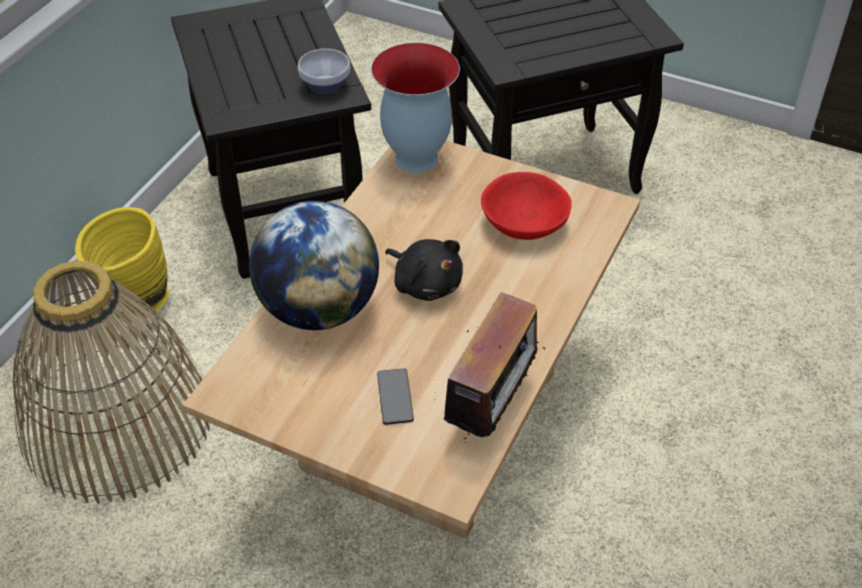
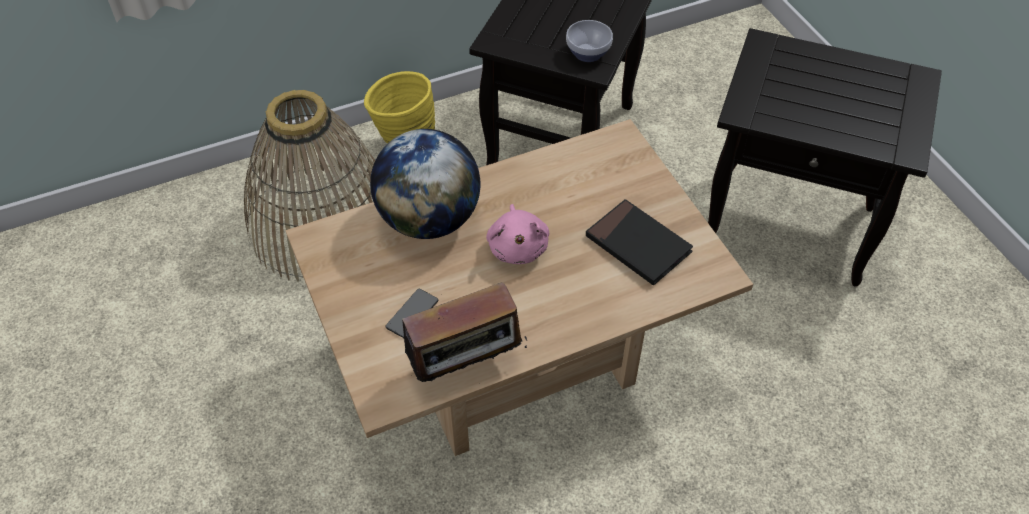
camera: 40 degrees right, 5 degrees up
vase [371,43,460,173] -> none
black plush toy [385,239,463,301] -> pink plush toy [486,204,549,264]
red bowl [481,172,572,240] -> black book [586,199,693,285]

